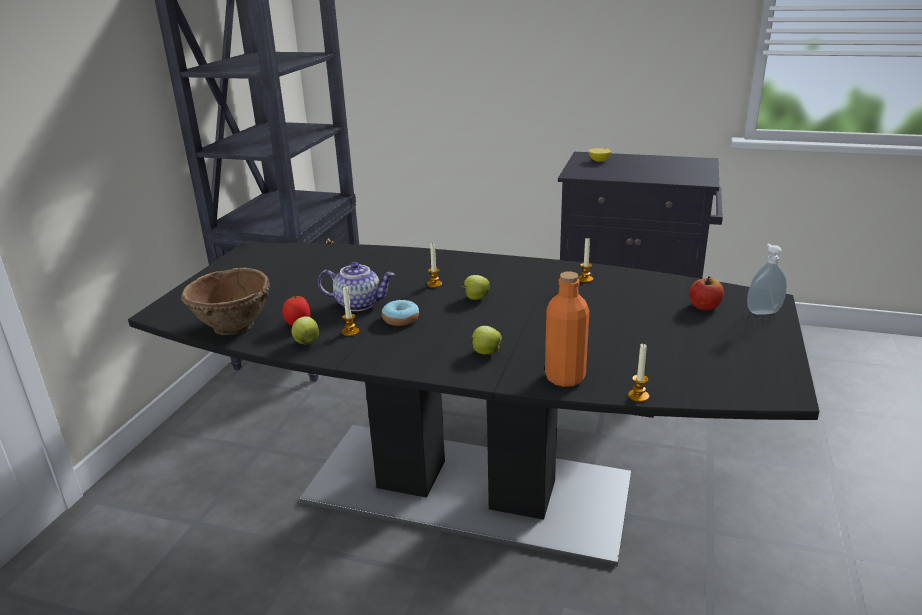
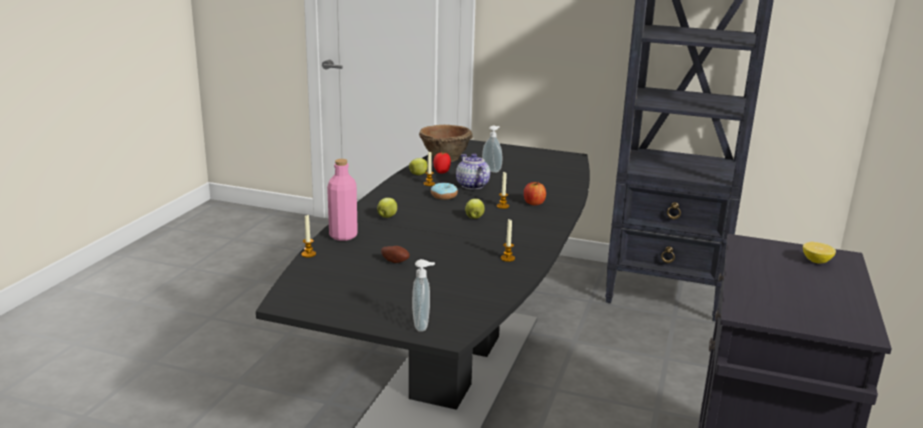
camera: 90 degrees right, 5 degrees down
teapot [318,262,395,311] -> teapot turned 150 degrees clockwise [456,153,490,190]
orange bottle [545,271,589,387] -> pink bottle [327,159,358,241]
apple [689,276,724,310] -> apple moved to [524,182,546,205]
none -> potato [381,246,410,263]
none -> soap dispenser [482,126,502,173]

